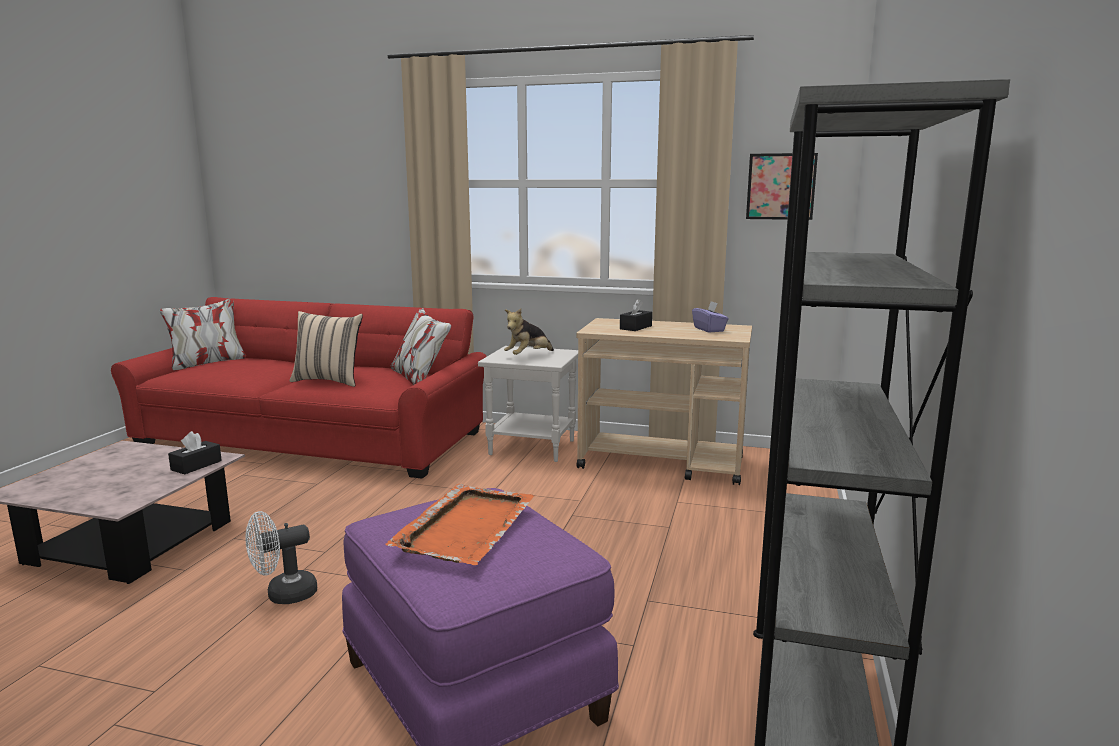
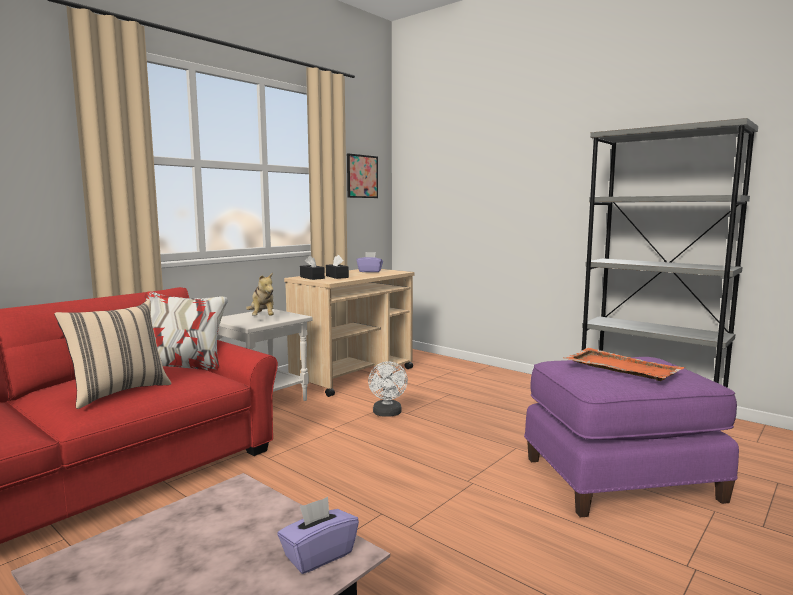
camera: 65 degrees left, 5 degrees down
black tissue box [168,431,222,474] -> black tissue box moved to [300,255,325,280]
white fan [245,511,317,604] -> white fan moved to [368,361,408,417]
none -> purple tissue box [277,497,359,574]

